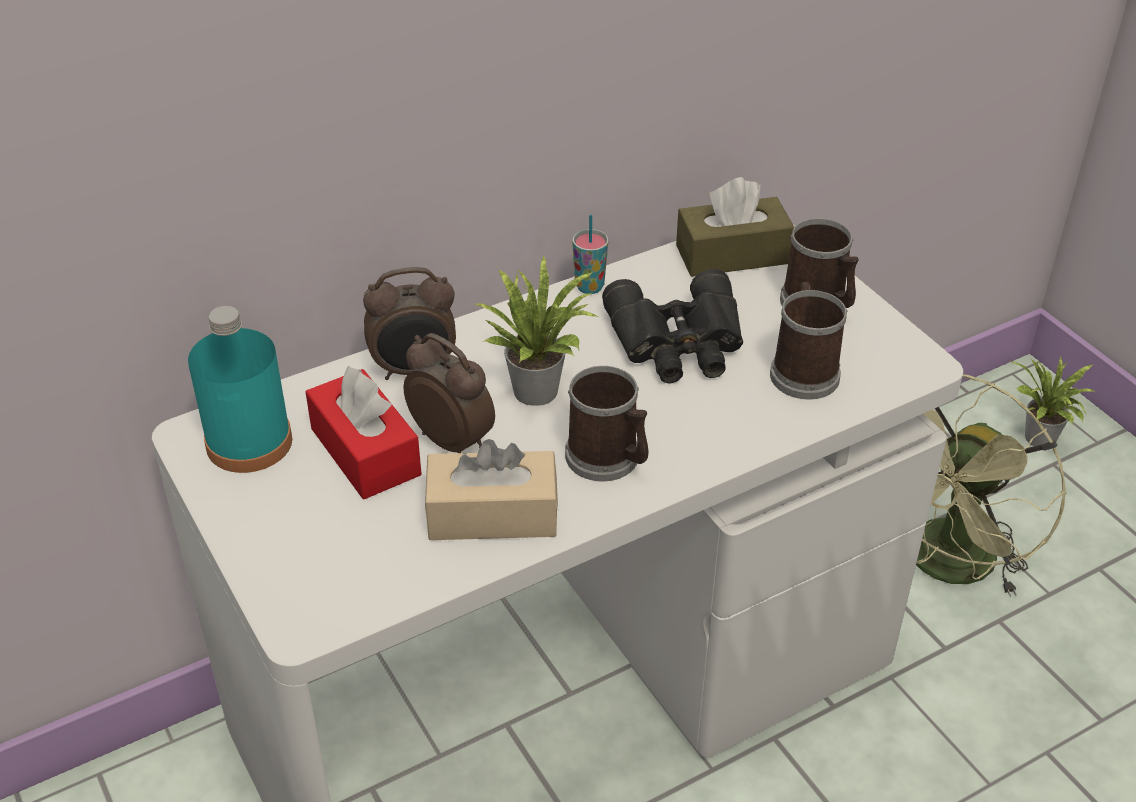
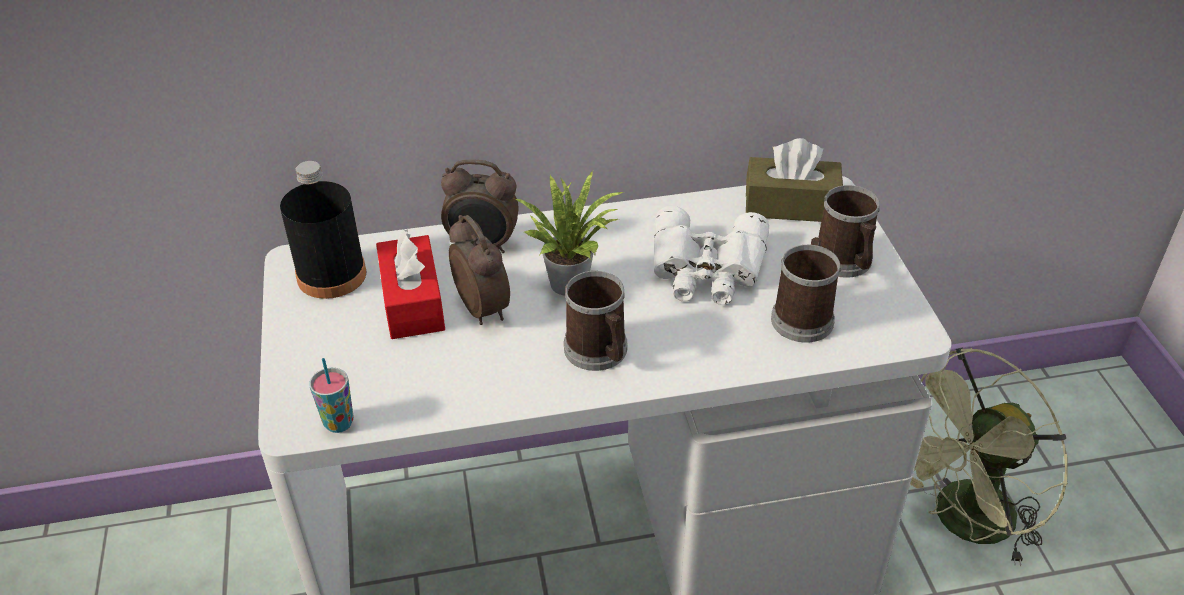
camera: 20 degrees right, 0 degrees up
turquoise bottle [188,306,292,473] -> black bottle [280,161,366,299]
beige tissue box [425,439,558,540] -> none
cup [572,215,609,294] -> cup moved to [309,358,354,433]
black binoculars [602,269,743,383] -> white binoculars [654,206,769,305]
potted plant [1010,357,1096,446] -> none

